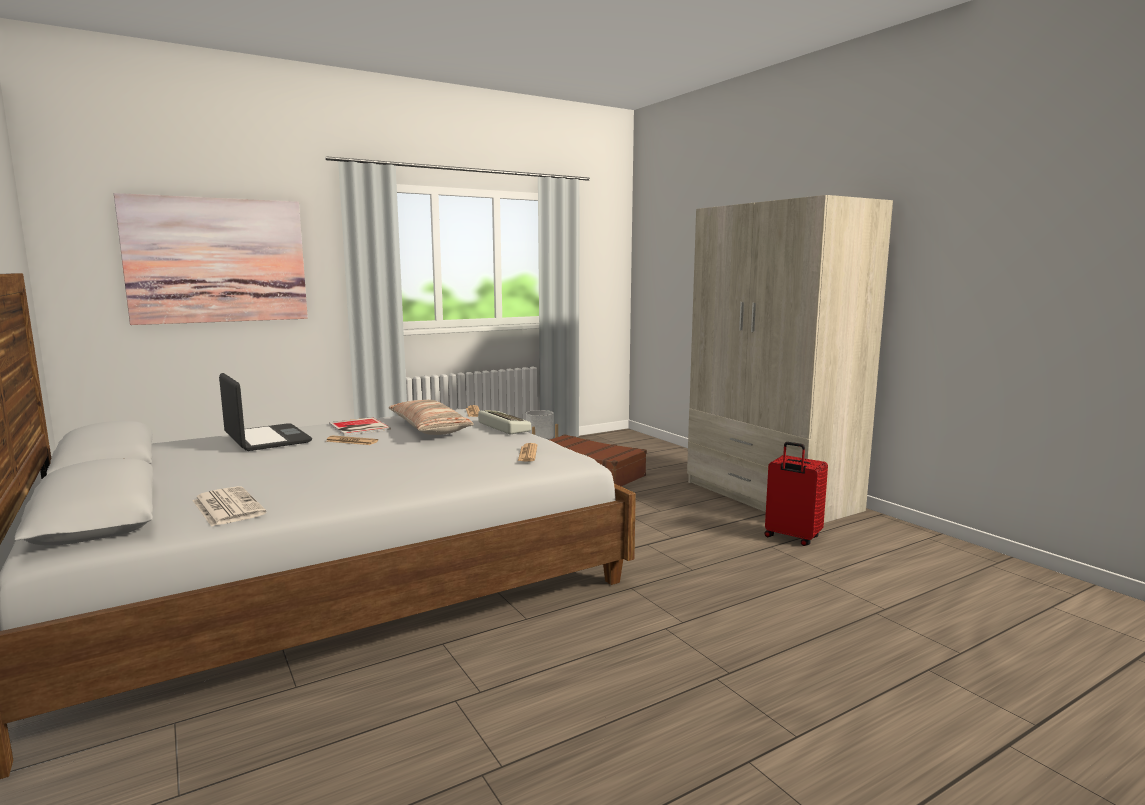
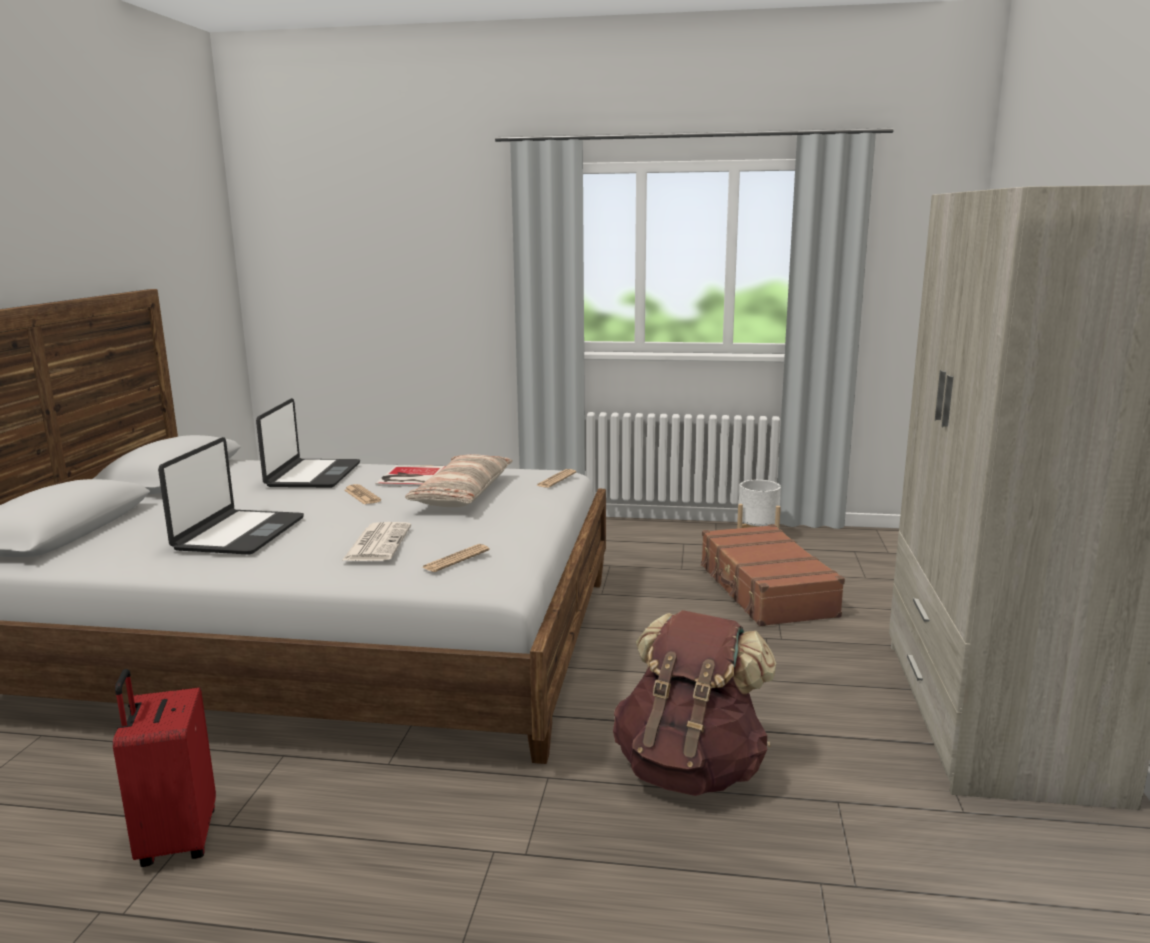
camera: 40 degrees right, 5 degrees up
picture [114,193,308,325] -> none
newspaper [192,486,266,527] -> newspaper moved to [342,522,411,561]
keyboard [478,410,531,434] -> none
red suitcase [764,442,828,546] -> red suitcase moved to [113,669,216,867]
none -> laptop [158,437,304,555]
none -> brown backpack [613,610,777,796]

